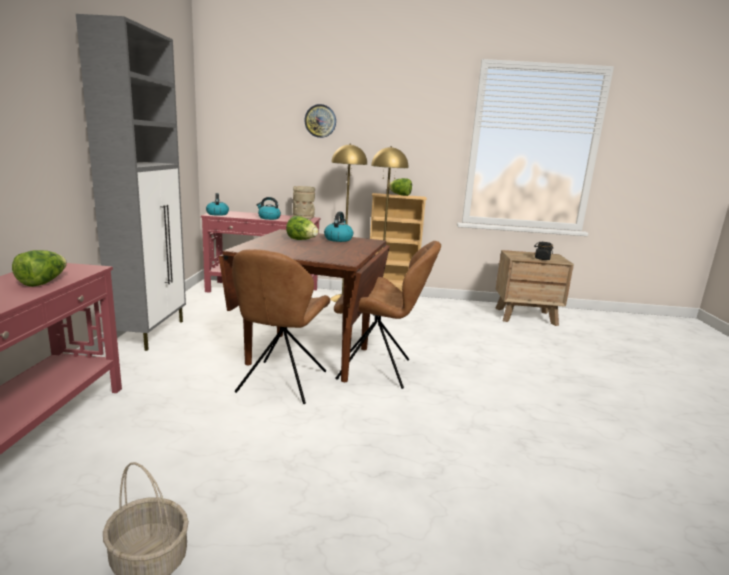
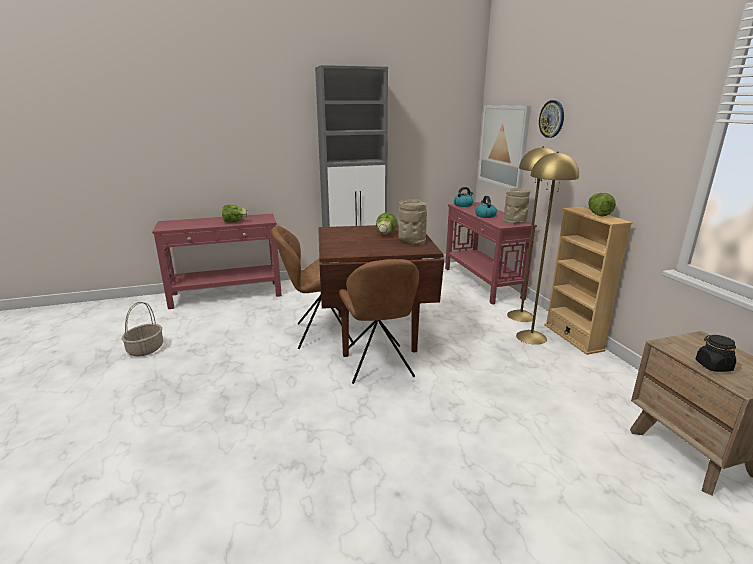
camera: 70 degrees right, 5 degrees up
kettle [324,212,353,242] -> beige vase [398,199,427,244]
none -> picture [478,105,531,189]

